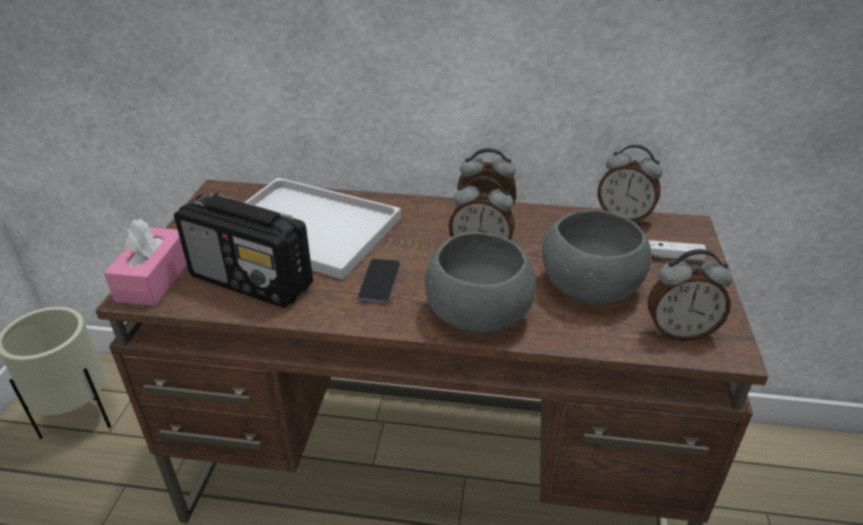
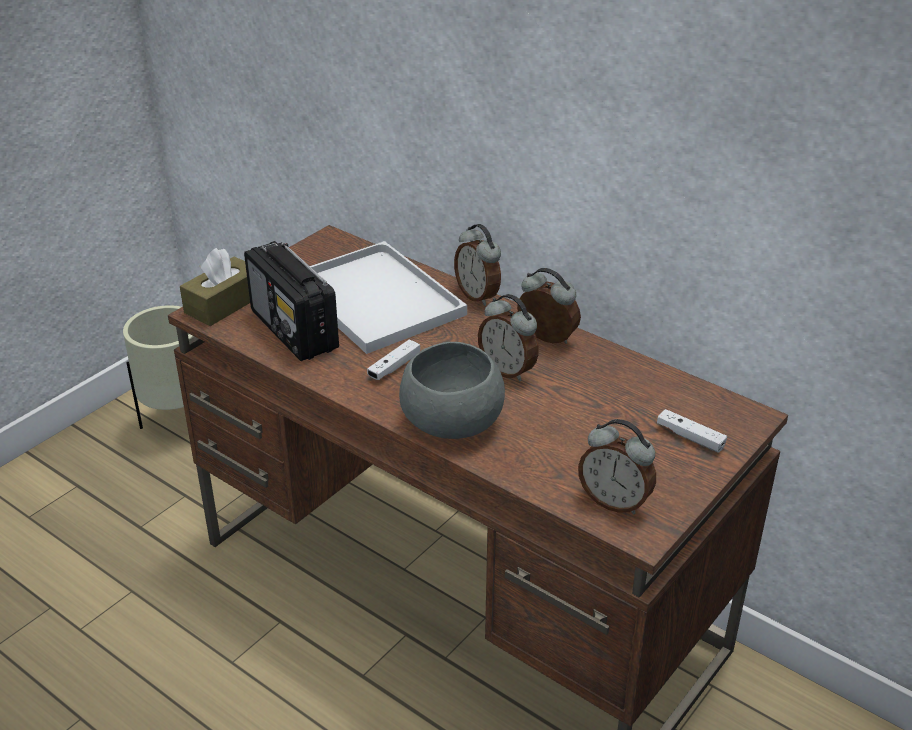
camera: 30 degrees right, 0 degrees up
pink tissue box [104,219,187,306] -> brown tissue box [180,248,250,326]
phone [358,259,401,303] -> white game controller [367,339,420,380]
grey bowl [542,210,651,304] -> none
alarm clock [598,145,662,224] -> alarm clock moved to [454,224,501,306]

